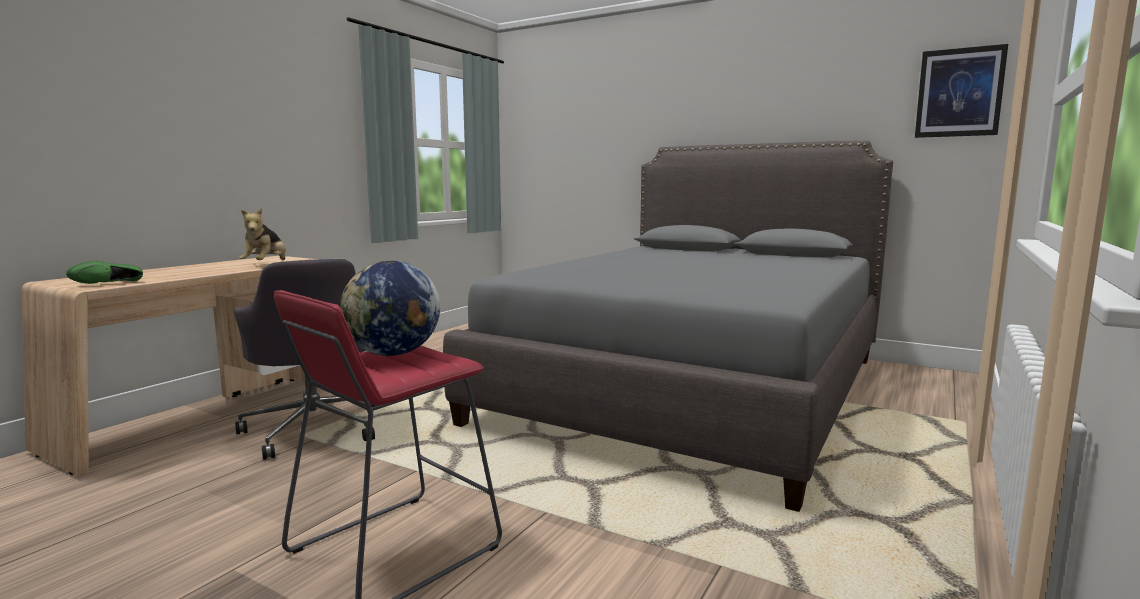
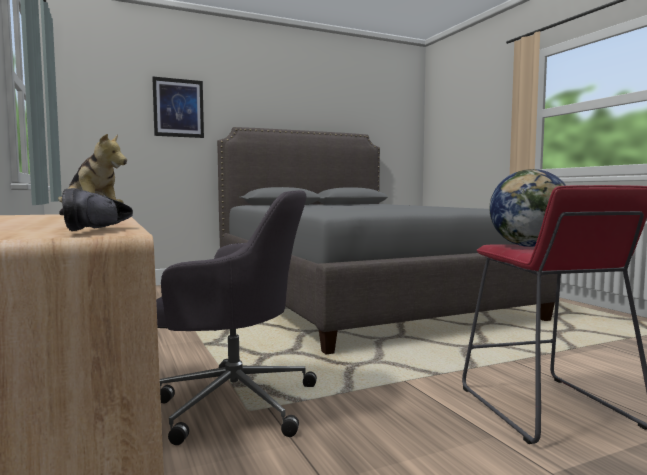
camera: 55 degrees left, 5 degrees down
green shoe [66,261,143,284] -> black shoe [62,188,133,231]
picture [915,44,1008,138] -> picture moved to [152,77,204,138]

